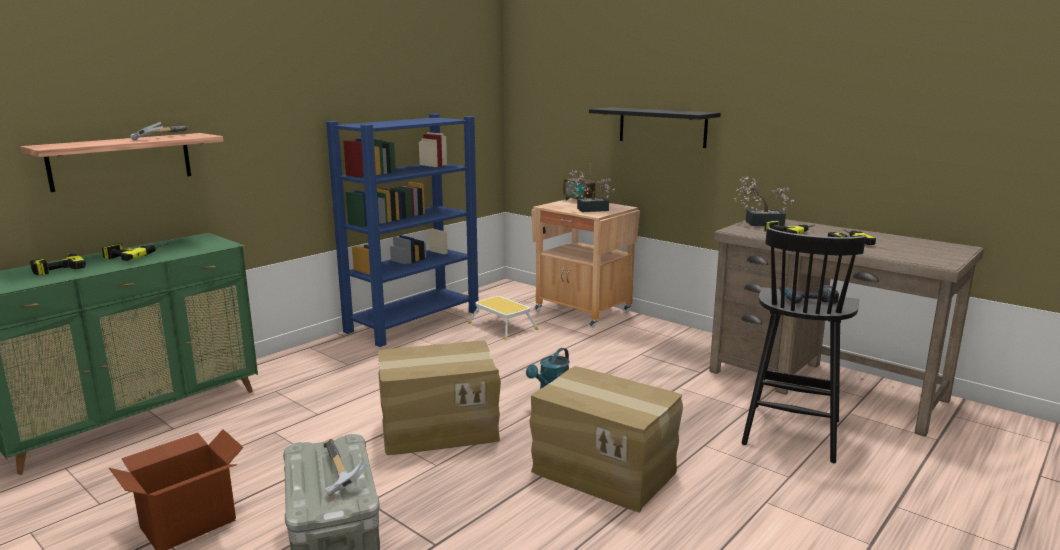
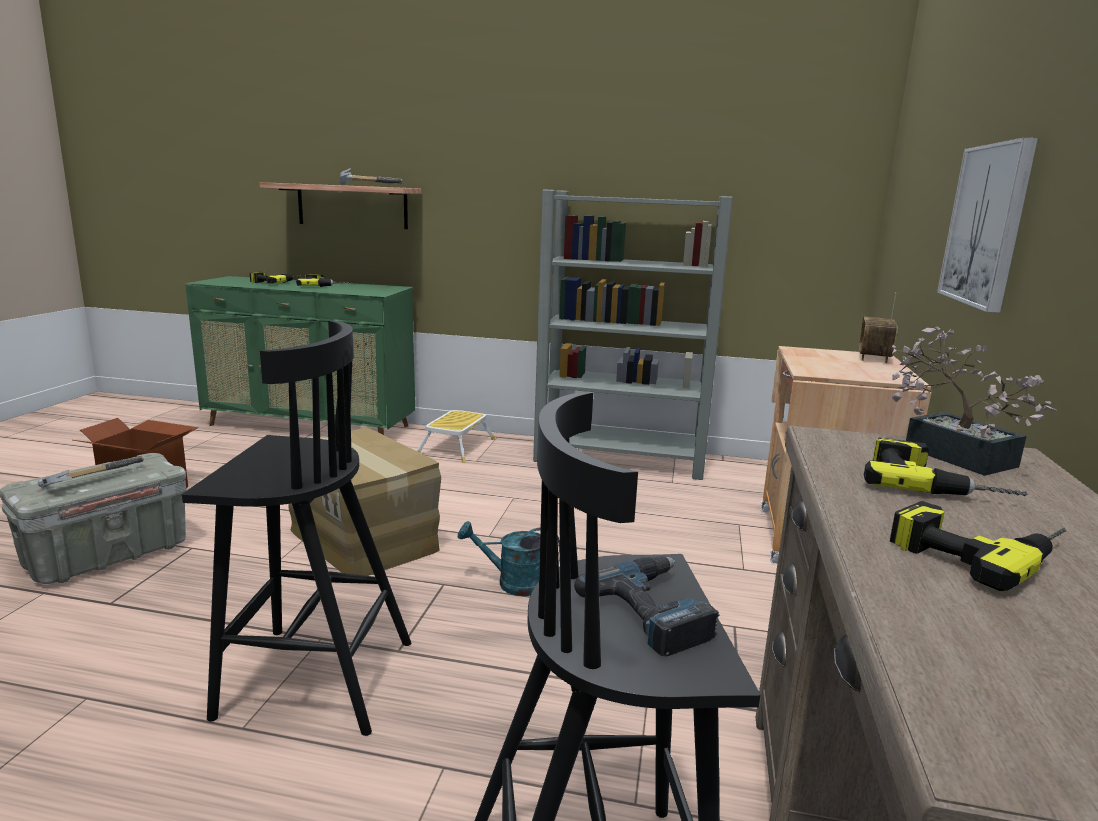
camera: 60 degrees right, 0 degrees up
blue bookcase [326,114,479,347] -> grey bookcase [533,189,733,480]
yellow step ladder [467,296,539,340] -> yellow step ladder moved to [417,410,495,463]
cardboard box [529,366,683,513] -> black stool [182,321,411,736]
potted plant [567,170,615,212] -> none
black shelf [589,107,721,148] -> picture [937,137,1038,313]

